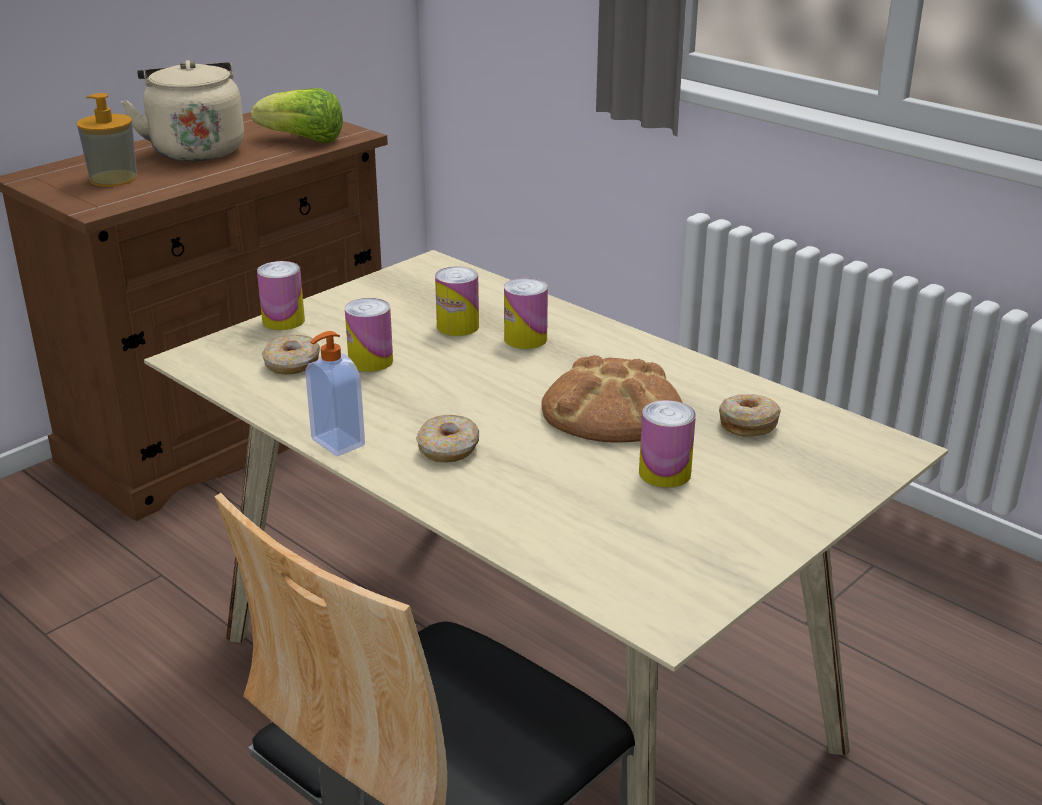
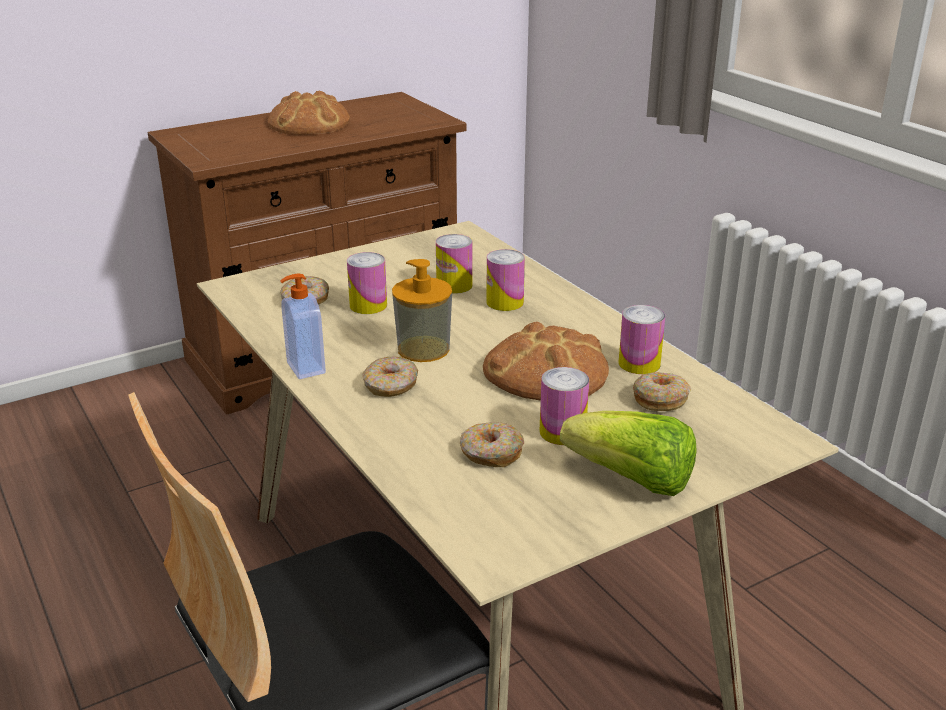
camera: 15 degrees right, 0 degrees up
soap dispenser [77,93,137,186] -> soap dispenser moved to [392,259,452,362]
beige kettle [121,60,244,161] -> bread [268,90,350,135]
lettuce [251,88,343,143] -> lettuce moved to [560,411,696,496]
can [257,261,305,330] -> can moved to [619,305,665,374]
none -> donut [460,422,524,467]

